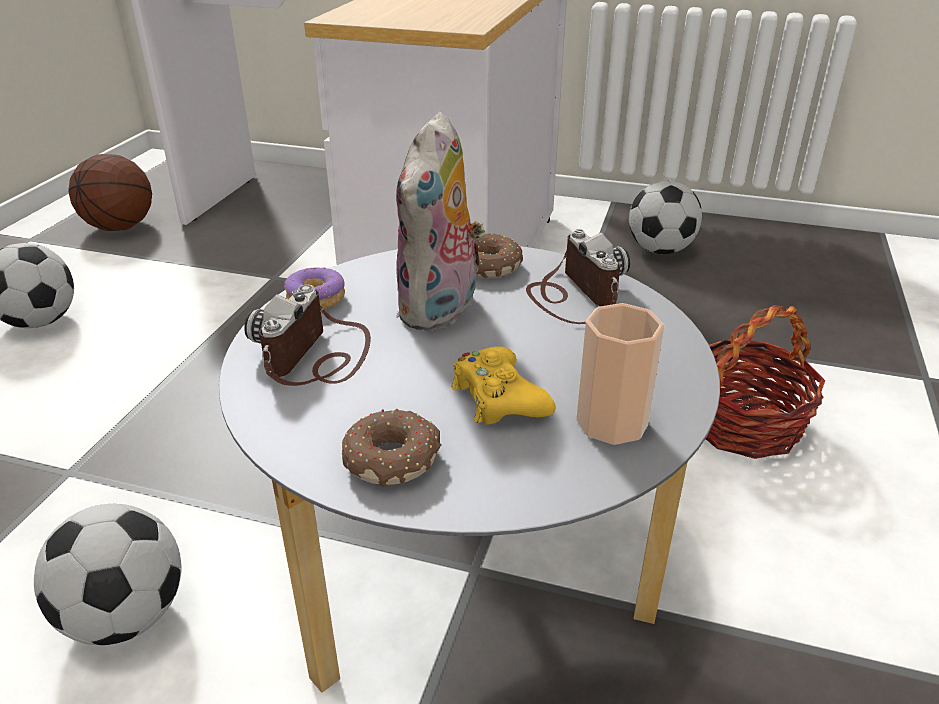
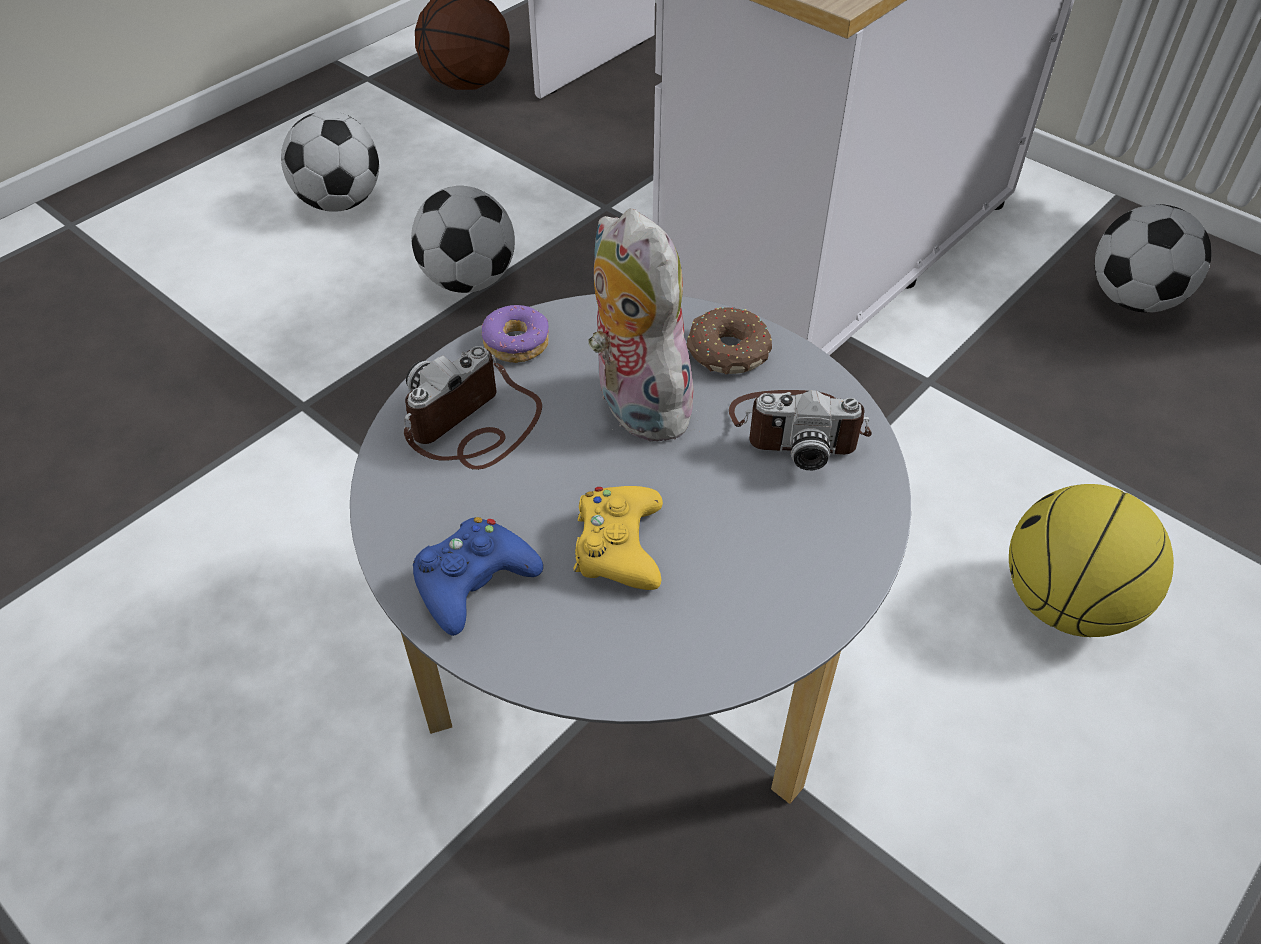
camera: 25 degrees right, 15 degrees up
football [34,504,181,645] -> football moved to [411,186,515,293]
donut [342,409,442,487] -> blue game controller [413,517,543,636]
plush toy [396,112,485,331] -> plush toy turned 105 degrees clockwise [588,208,700,442]
camera [526,229,630,324] -> camera turned 90 degrees clockwise [729,390,872,470]
cup [576,303,664,445] -> none
basket [706,305,825,459] -> basketball [1009,484,1174,637]

